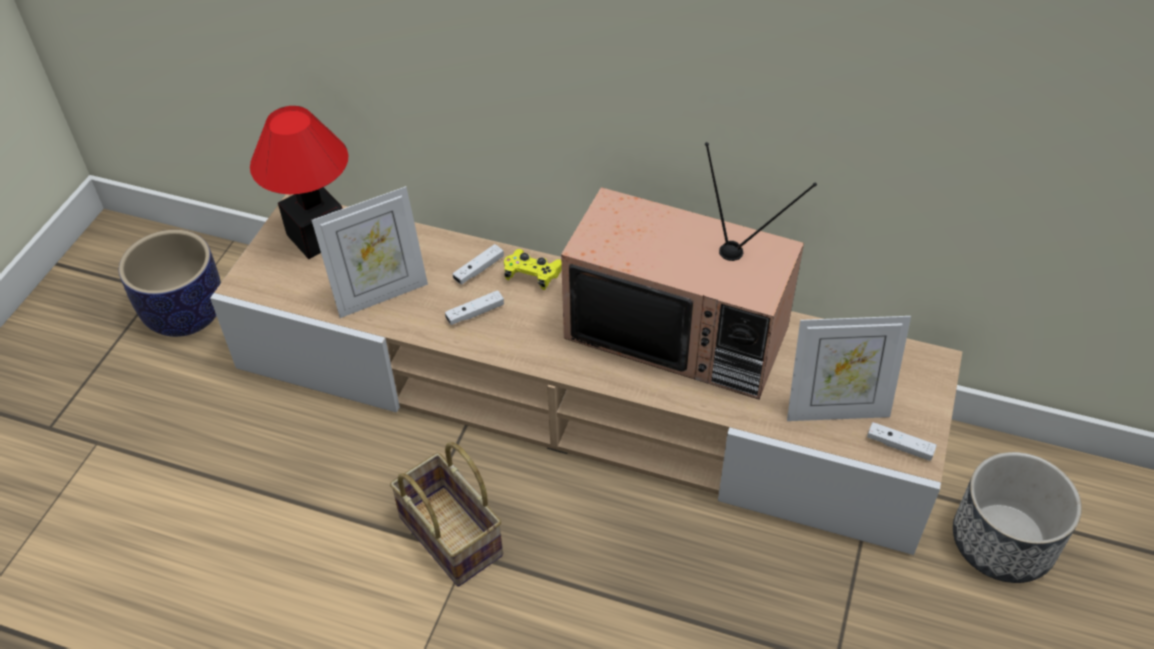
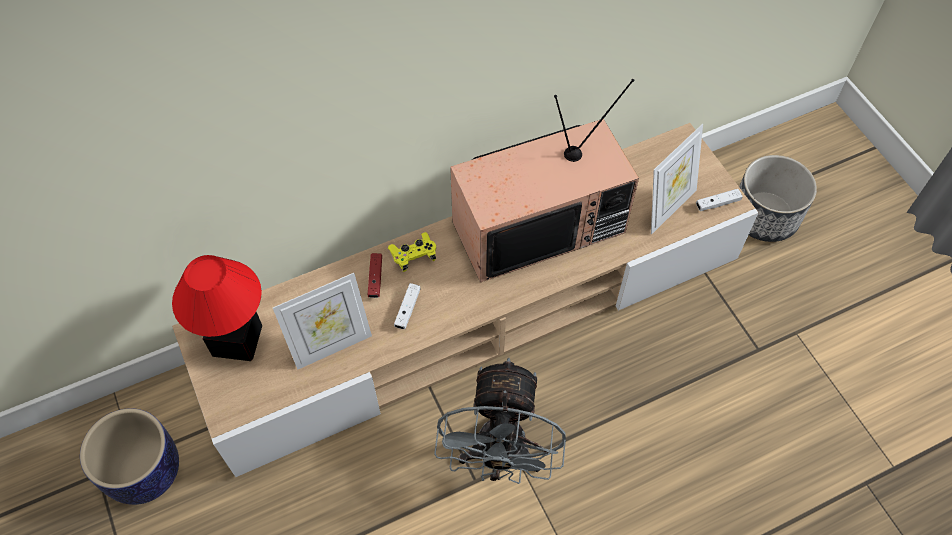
camera: 45 degrees left, 10 degrees up
picture frame [312,186,428,318] -> picture frame turned 45 degrees clockwise [273,273,372,370]
basket [390,442,503,586] -> grey fan [434,358,566,484]
white game controller [453,244,504,284] -> red game controller [368,253,382,298]

